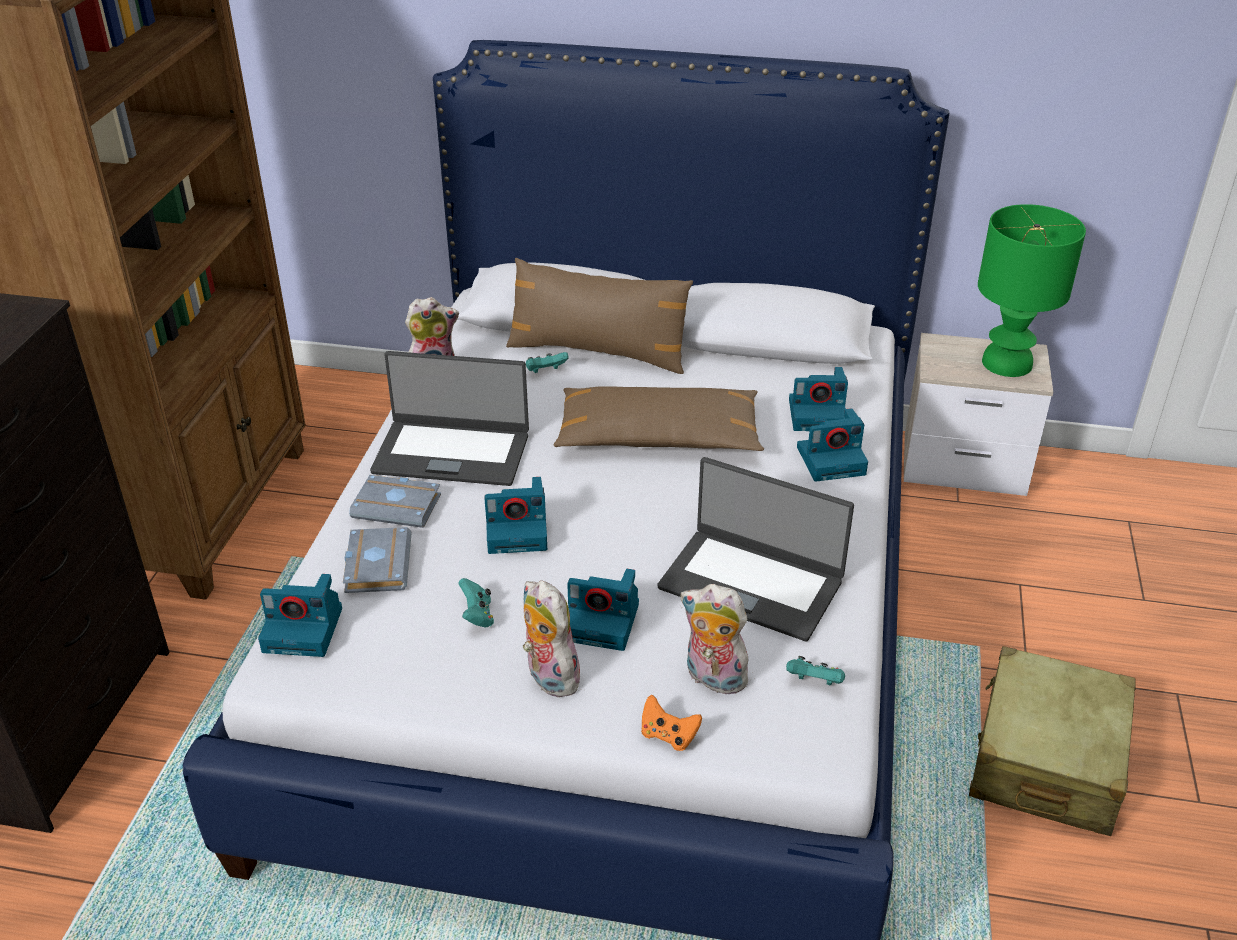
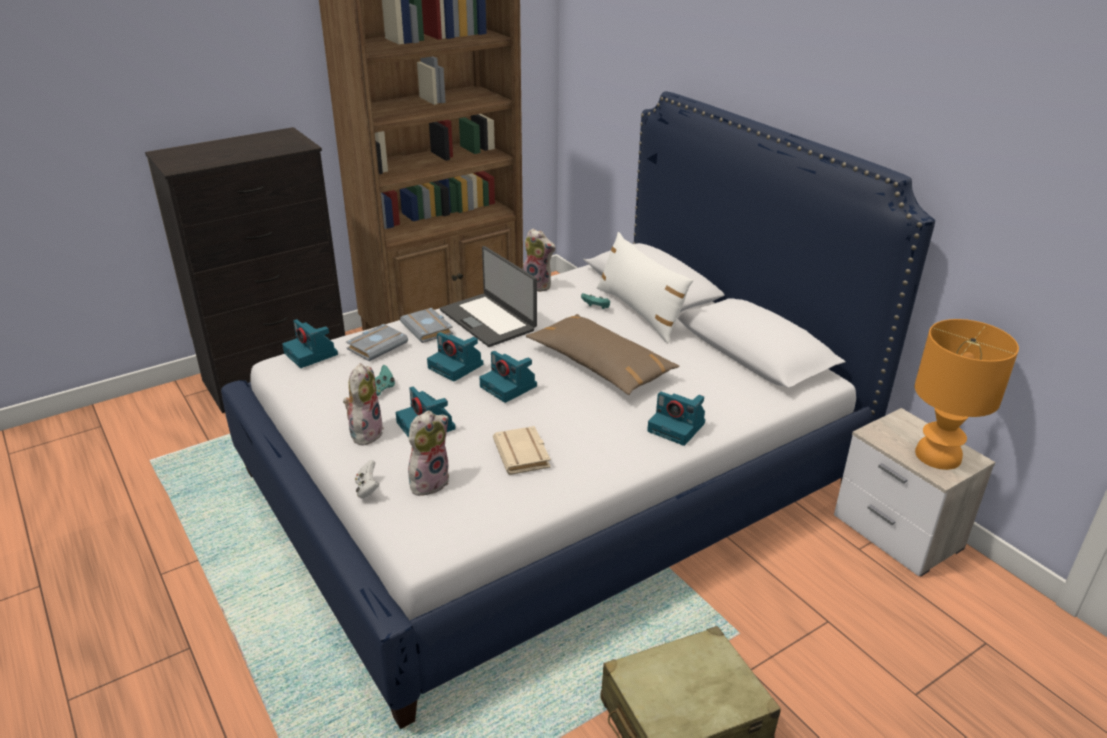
camera: 45 degrees right, 5 degrees down
brown pillow [506,258,693,374] -> white pillow [596,232,693,344]
orange game controller [641,695,702,751] -> white game controller [355,460,379,499]
laptop [658,457,854,641] -> beige book [493,426,551,475]
plush toy [680,584,753,694] -> plush toy turned 60 degrees clockwise [408,410,449,498]
turquoise game controller [786,656,845,686] -> none
camera [789,367,848,431] -> camera moved to [479,351,537,403]
green table lamp [978,204,1086,377] -> orange table lamp [915,319,1019,470]

